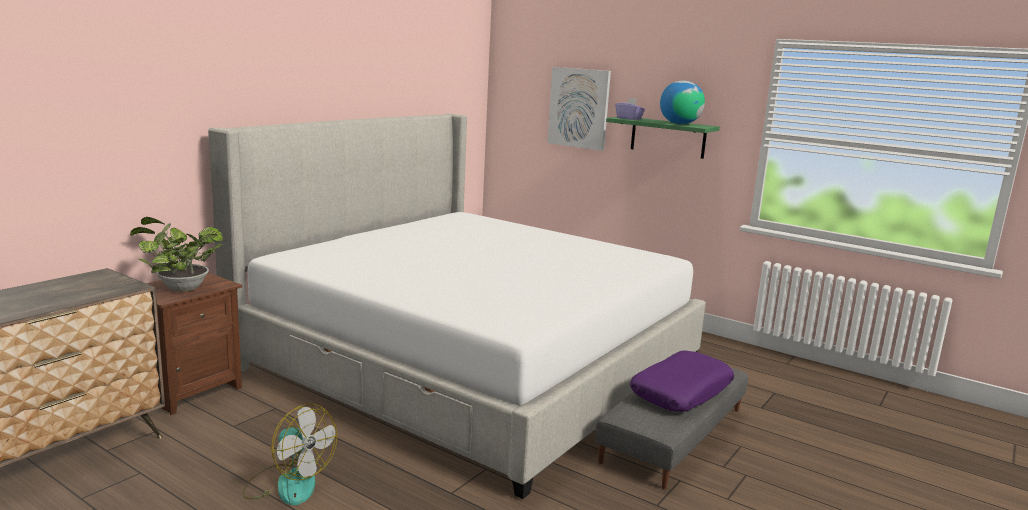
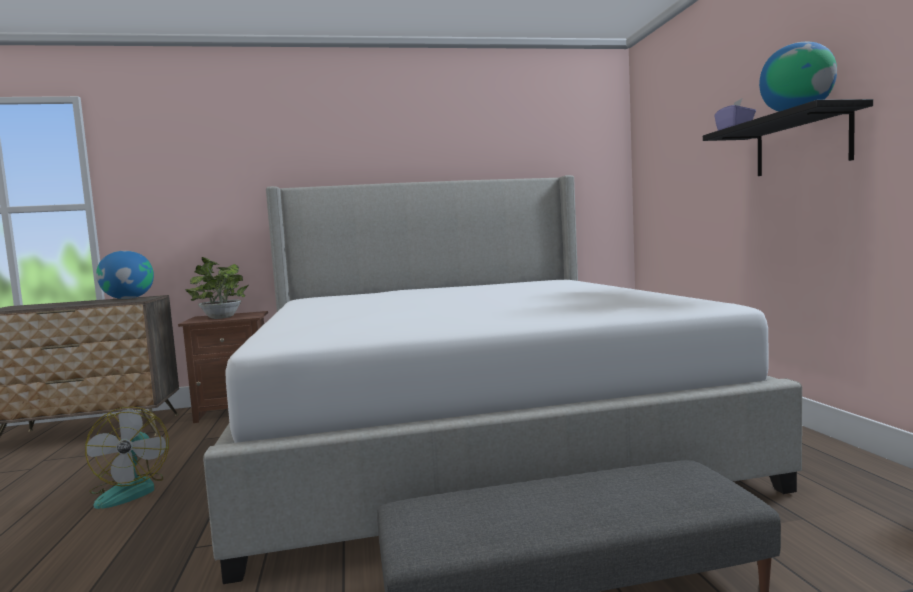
camera: 45 degrees right, 10 degrees down
picture [547,67,611,151] -> none
green shelf [606,117,720,159] -> black shelf [703,99,873,176]
purple pillow [630,350,734,412] -> none
none -> globe [96,251,154,299]

